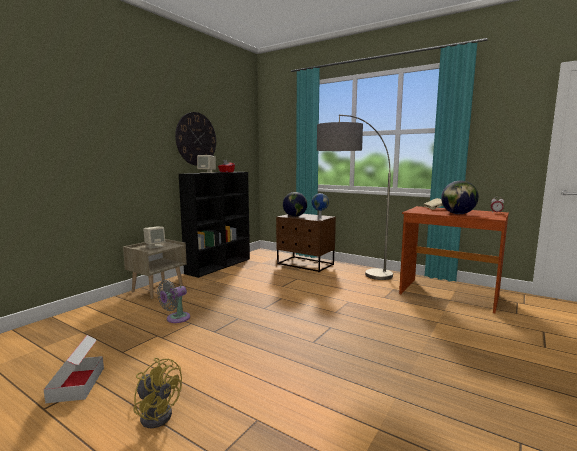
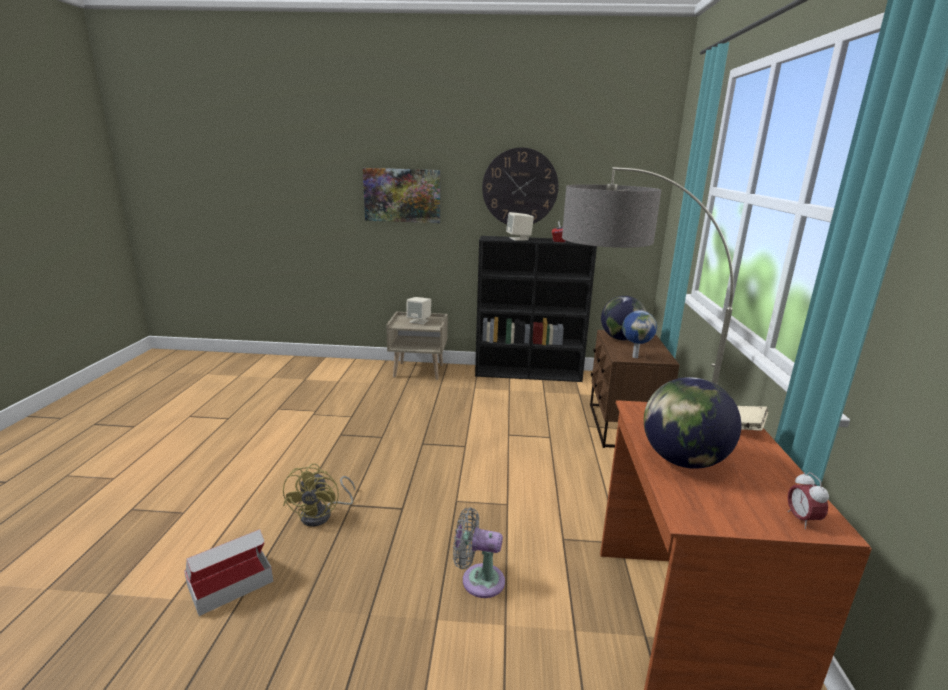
camera: 60 degrees right, 10 degrees up
cardboard box [43,335,104,403] -> cardboard box moved to [184,529,273,616]
yellow fan [133,358,182,428] -> yellow fan moved to [283,463,355,527]
grey fan [157,280,190,323] -> grey fan moved to [453,507,505,598]
none -> picture [363,168,440,223]

